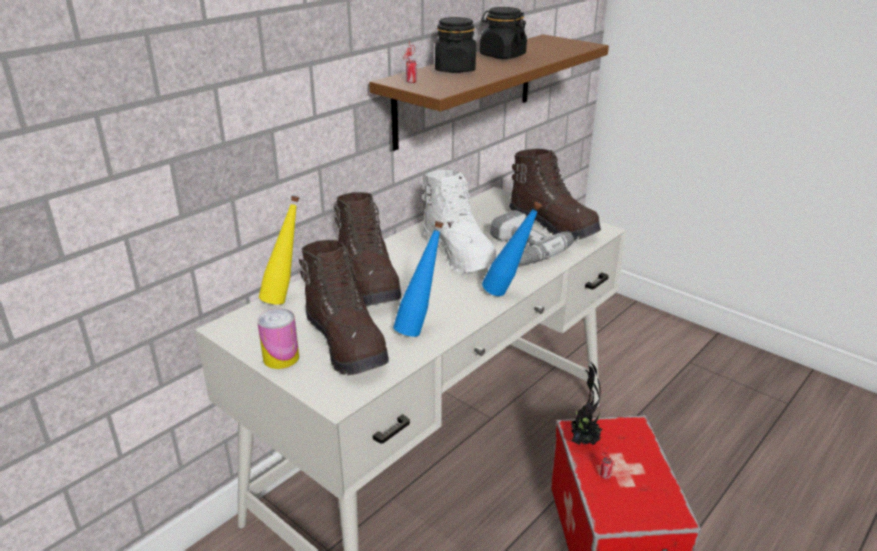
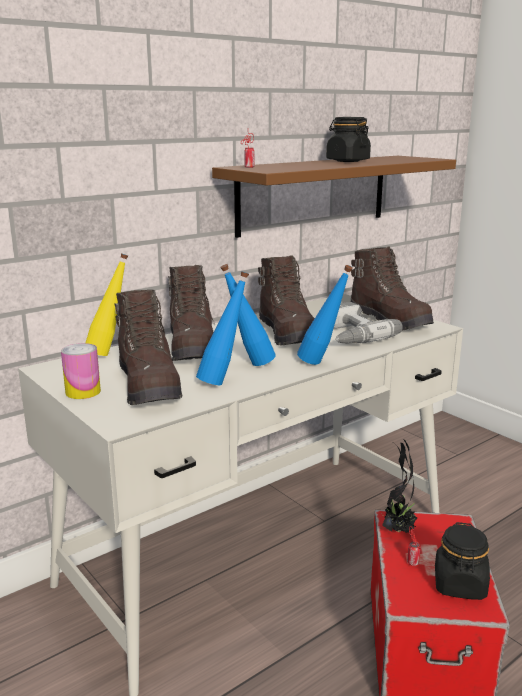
camera: 10 degrees right, 10 degrees down
white boot [422,170,496,273] -> brown boot [258,255,315,346]
black jar [435,17,476,73] -> black jar moved to [435,522,490,600]
none -> blue bottle [220,264,276,366]

